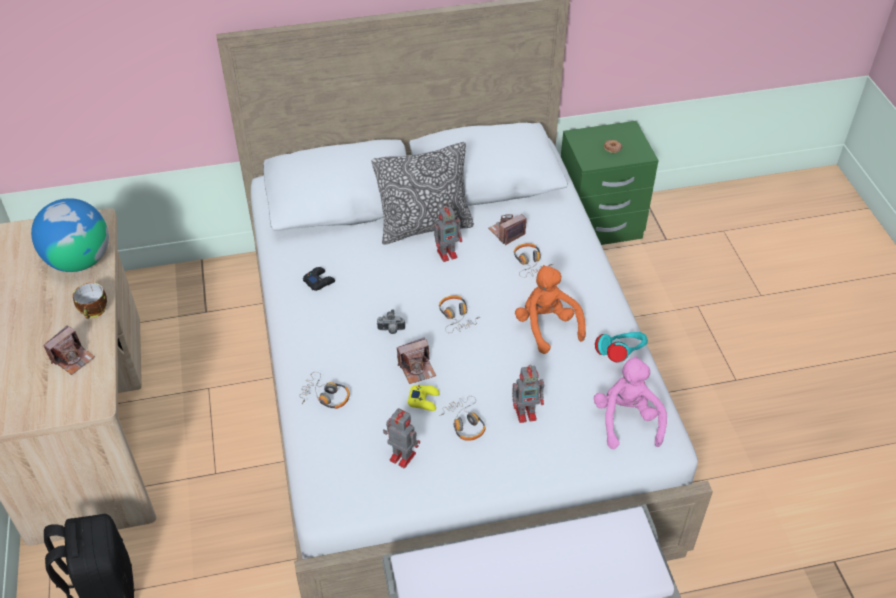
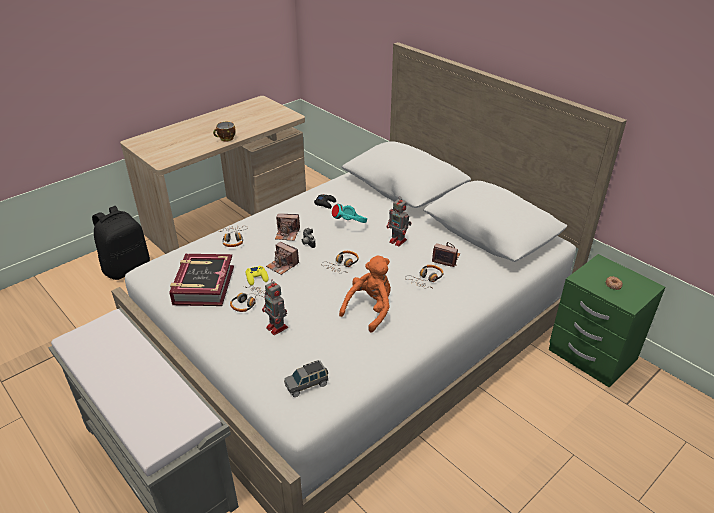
camera: 60 degrees right, 10 degrees down
globe [31,198,109,272] -> none
camera [43,325,95,375] -> camera moved to [275,214,300,241]
pillow [372,142,474,245] -> none
toy robot [383,408,420,468] -> book [169,254,234,306]
pink plush toy [594,356,667,449] -> grey toy car [284,360,328,397]
turquoise headphones [595,332,648,363] -> turquoise headphones moved to [332,204,367,223]

